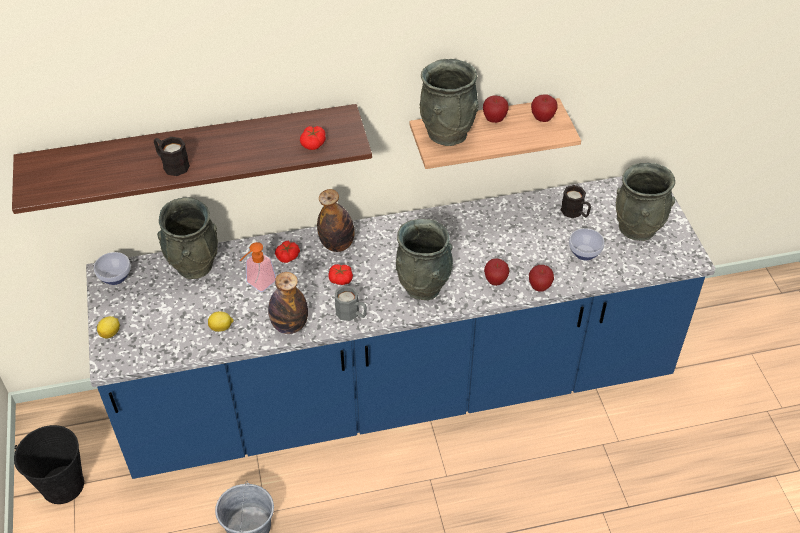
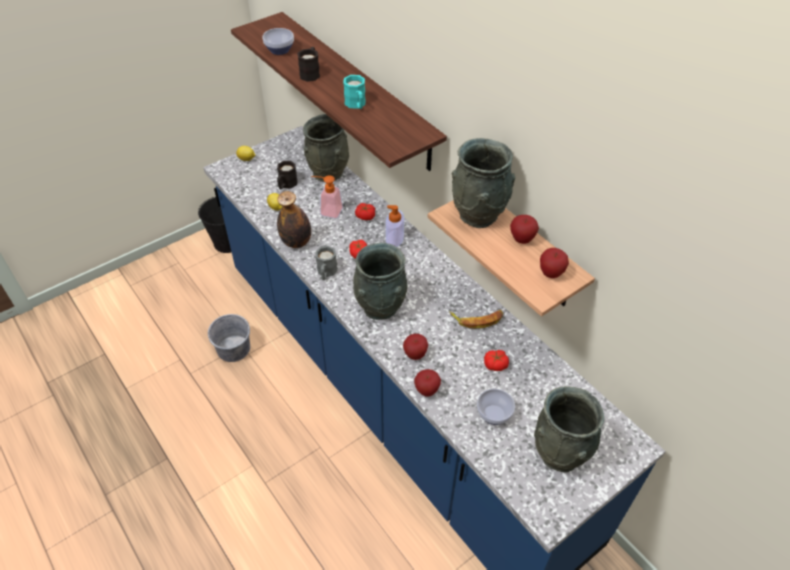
camera: 65 degrees right, 0 degrees up
bowl [94,252,131,285] -> bowl moved to [263,28,294,55]
tomato [300,126,326,150] -> tomato moved to [484,350,509,371]
bottle [317,189,355,252] -> soap dispenser [386,205,404,247]
black mug [561,185,591,218] -> black mug moved to [277,161,298,189]
none -> turquoise mug [343,75,366,109]
none -> banana [449,310,503,329]

